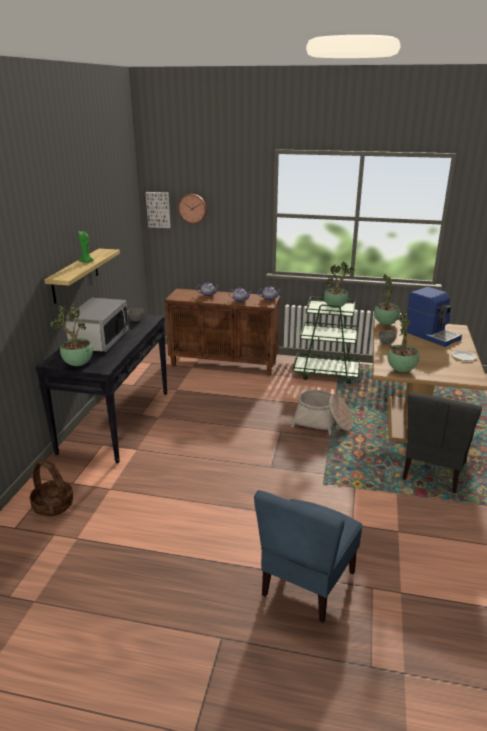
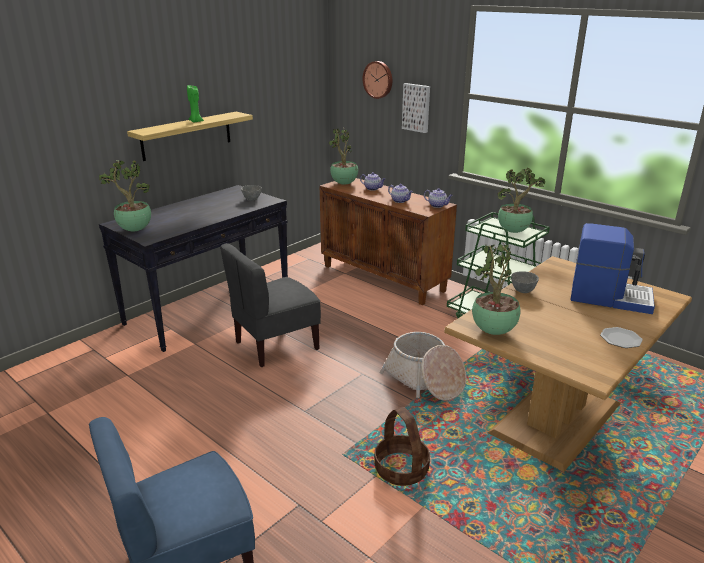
camera: 30 degrees right, 0 degrees up
basket [30,459,73,516] -> basket moved to [374,407,430,486]
microwave [65,298,129,352] -> none
picture [146,192,171,228] -> picture moved to [402,83,430,133]
potted plant [374,274,400,325] -> potted plant moved to [329,129,358,185]
grey chair [402,392,482,493] -> grey chair moved to [220,243,321,367]
coffee machine [407,287,462,347] -> coffee machine turned 60 degrees counterclockwise [570,223,655,314]

